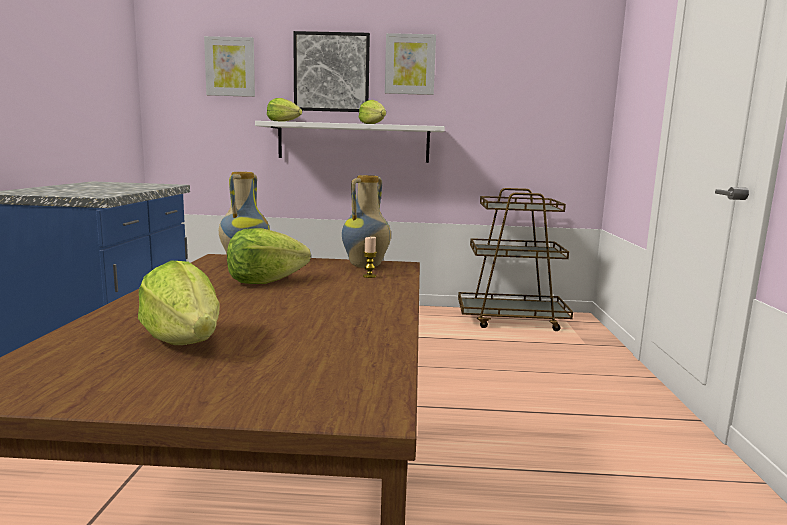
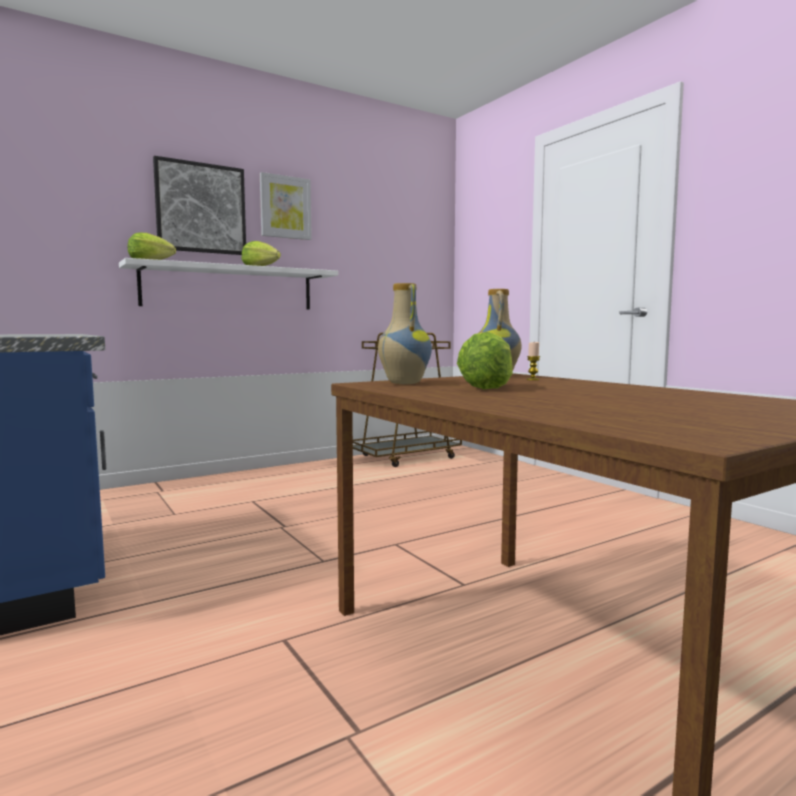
camera: 35 degrees left, 5 degrees down
lettuce [138,260,220,345] -> none
picture [204,36,255,97] -> none

